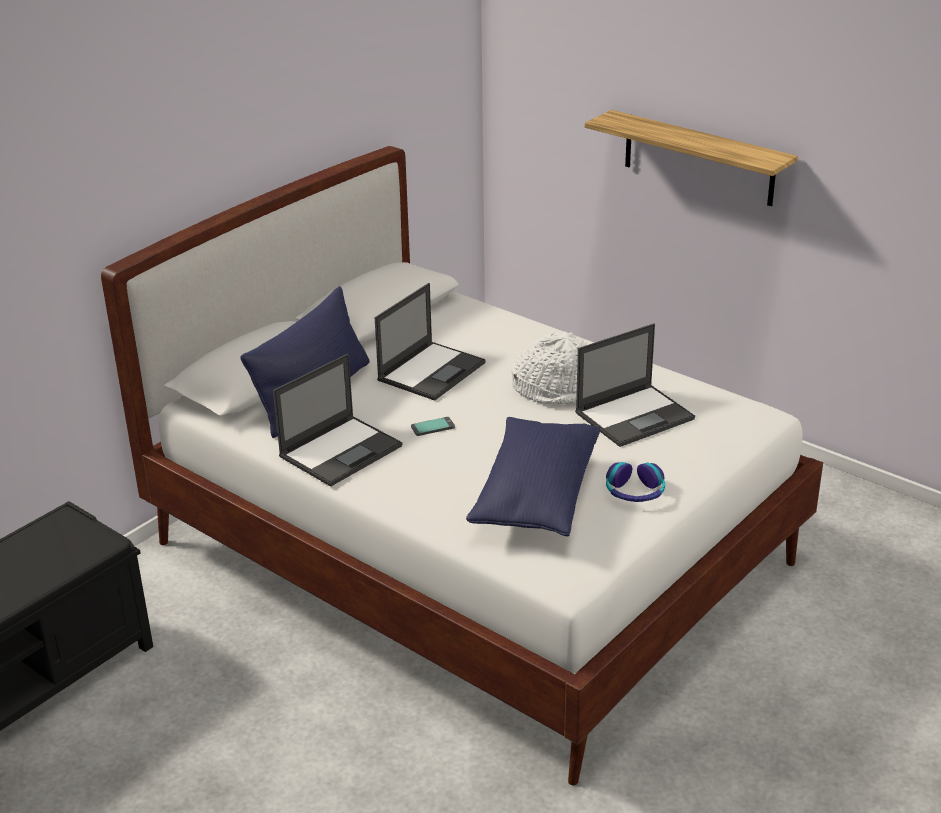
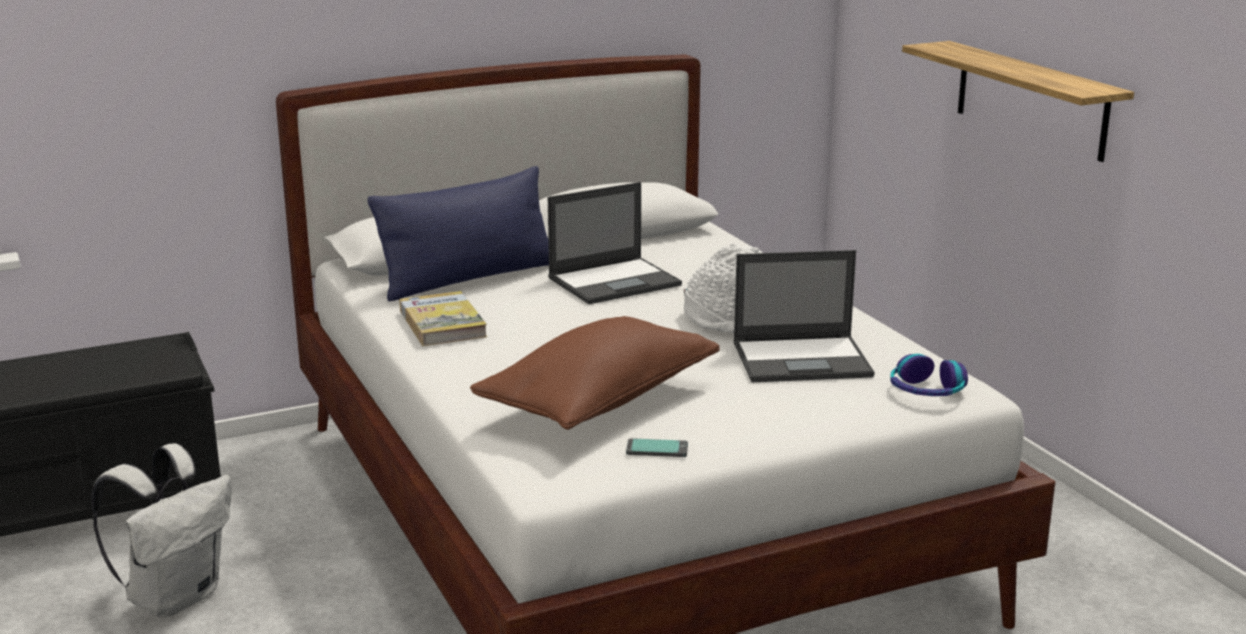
camera: 25 degrees right, 10 degrees down
laptop [273,354,402,487] -> book [399,291,487,346]
phone [411,417,455,436] -> phone moved to [626,438,688,457]
blue pillow [466,417,600,536] -> brown pillow [470,316,720,430]
headphones [606,462,665,502] -> headphones moved to [890,354,968,396]
none -> white backpack [91,443,232,617]

